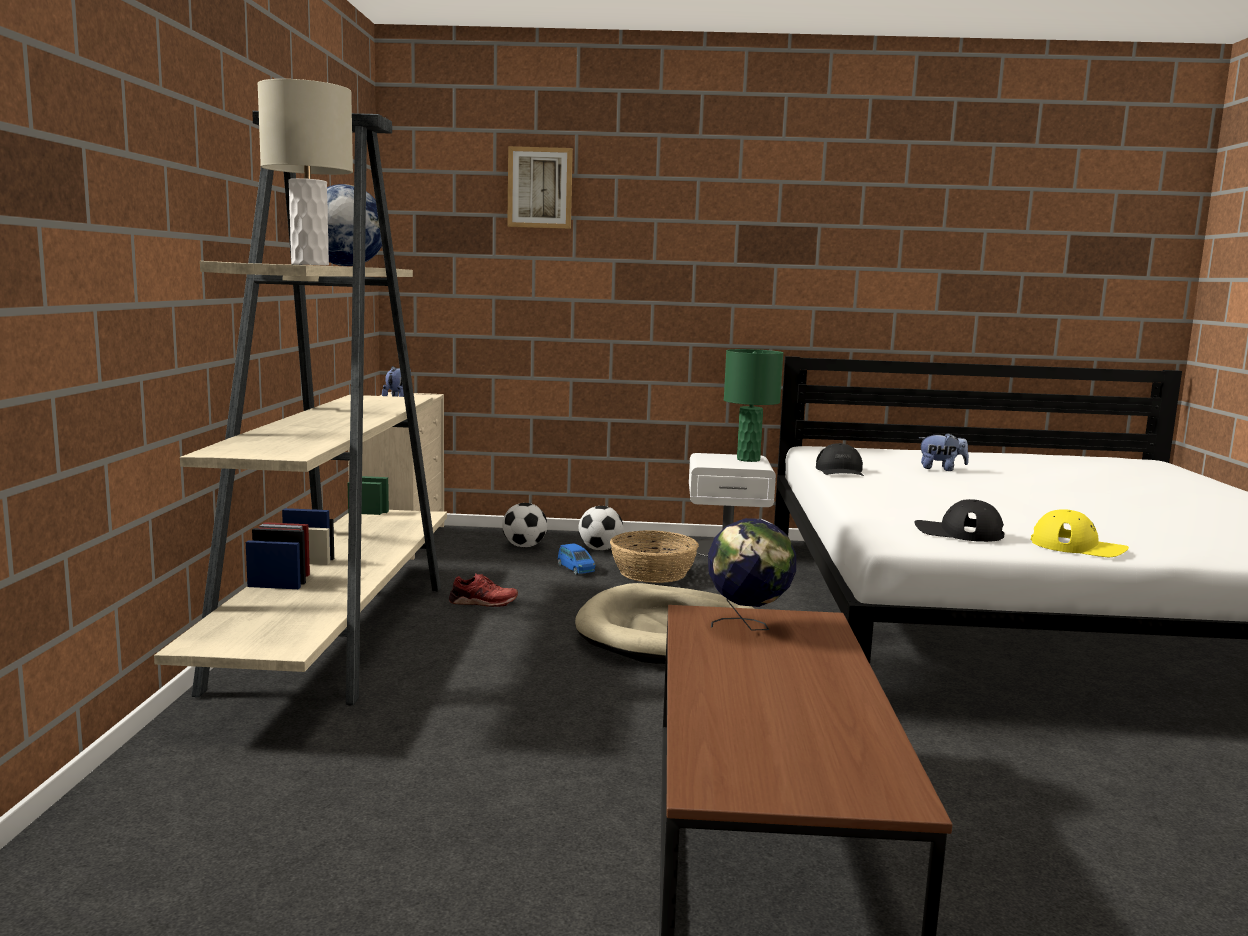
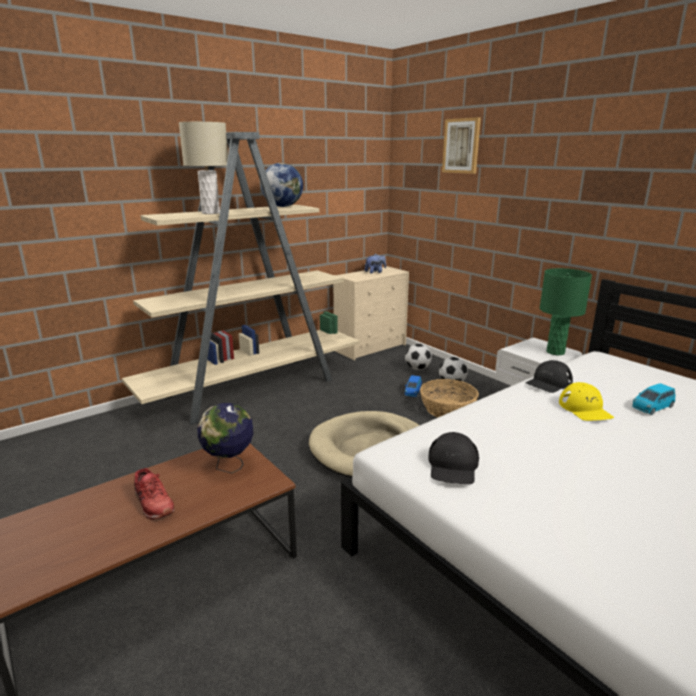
camera: 50 degrees right, 10 degrees up
red shoe [449,574,518,607] -> red shoe moved to [134,468,174,520]
black cap [914,499,1005,542] -> black cap turned 150 degrees counterclockwise [428,432,479,484]
plush toy [919,433,969,471] -> blue toy car [632,383,675,415]
yellow cap [1031,509,1129,557] -> yellow cap moved to [559,382,614,421]

